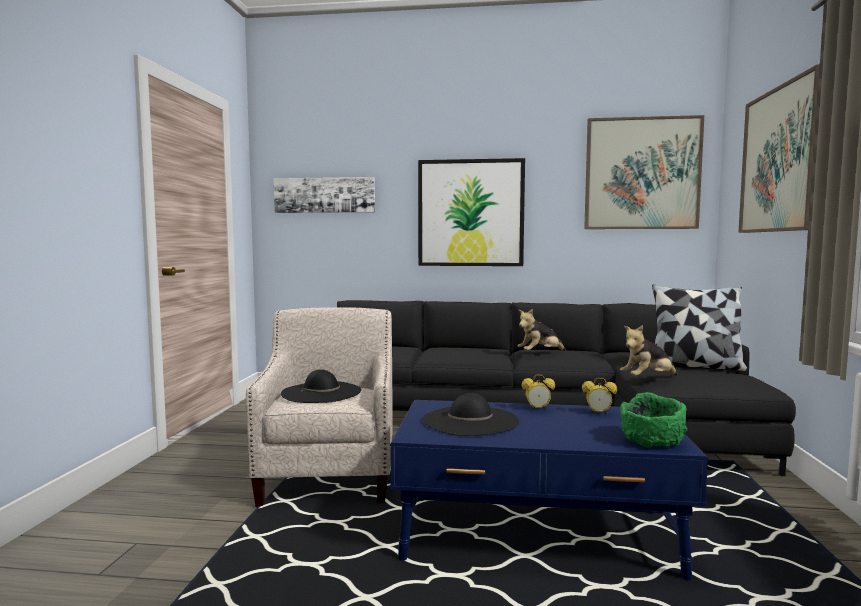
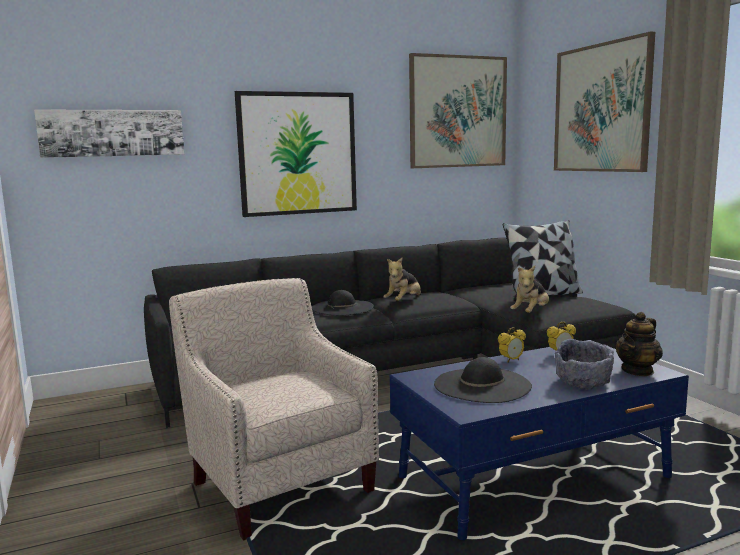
camera: 30 degrees left, 5 degrees up
black hat [281,369,362,403] -> black hat moved to [312,290,374,316]
green bowl [620,392,687,448] -> teapot [615,312,663,376]
none -> grey bowl [555,339,614,390]

